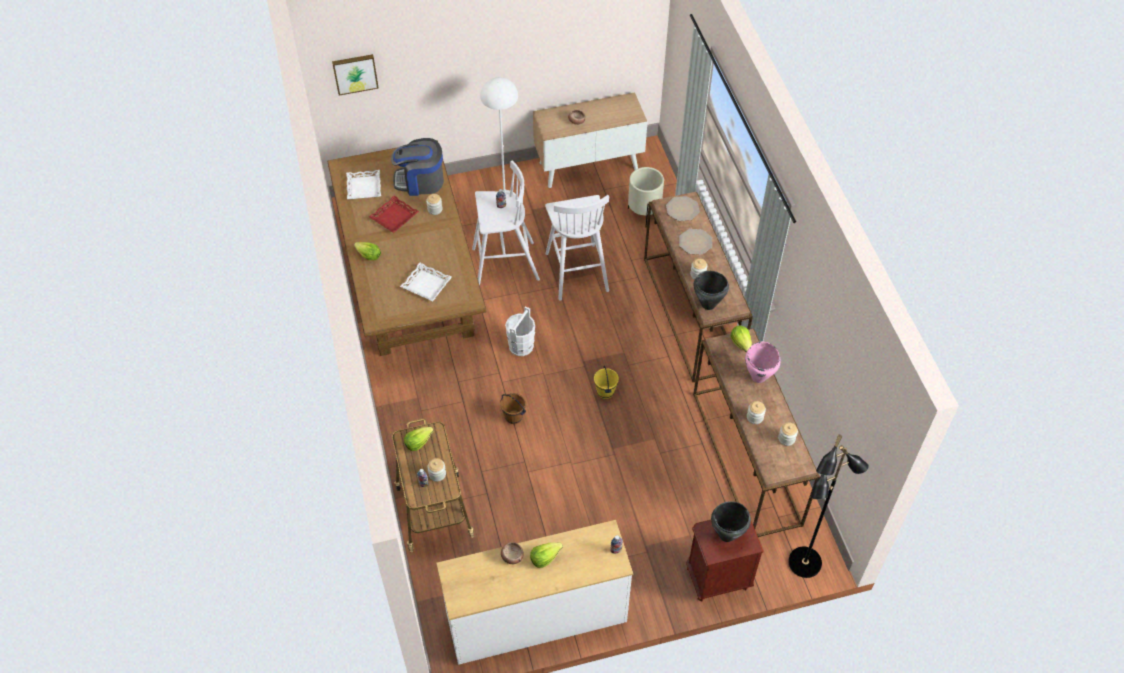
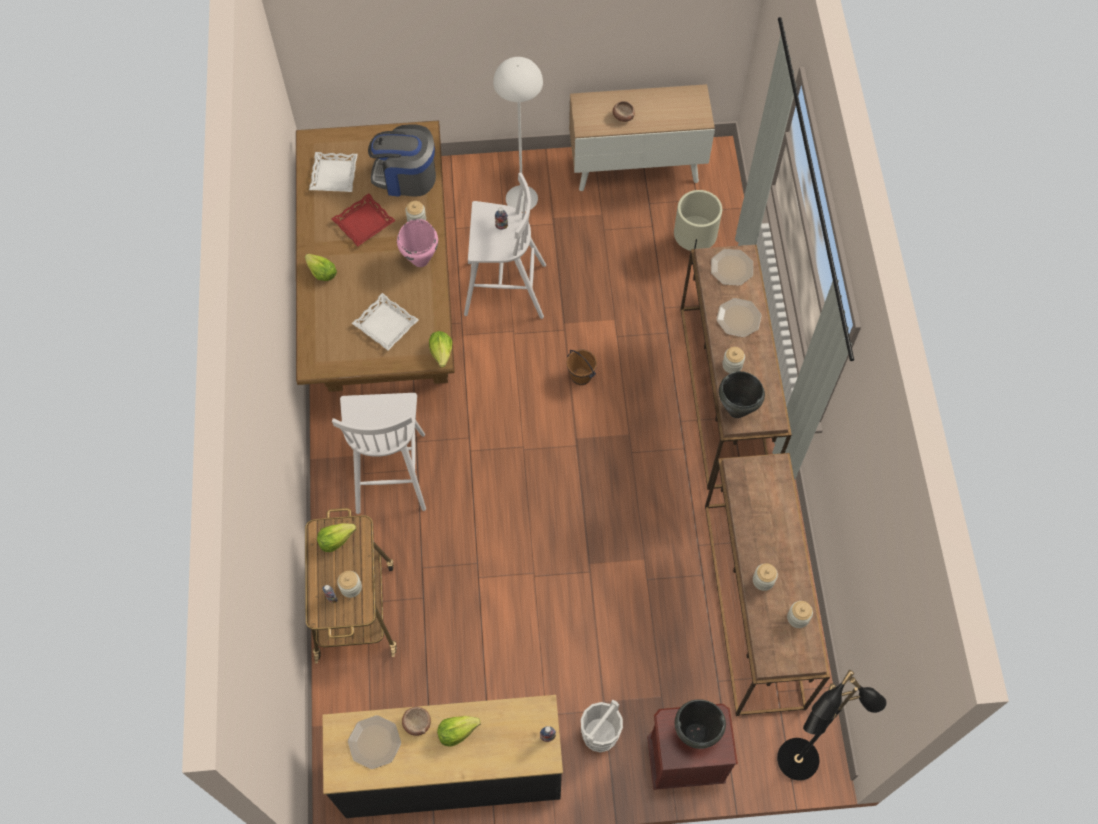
camera: 10 degrees right, 10 degrees up
picture [332,54,379,96] -> none
white dresser [436,520,633,665] -> black dresser [323,695,563,818]
brown bucket [500,393,526,424] -> brown bucket moved to [567,349,597,385]
white bucket [505,306,535,356] -> white bucket moved to [581,699,623,753]
white stool [545,195,609,301] -> white stool moved to [332,393,426,514]
yellow bucket [594,366,619,399] -> none
lettuce [730,326,752,352] -> lettuce moved to [429,331,452,368]
pink cooking pot [745,341,781,383] -> pink cooking pot moved to [397,219,438,267]
none -> plate [348,715,401,769]

